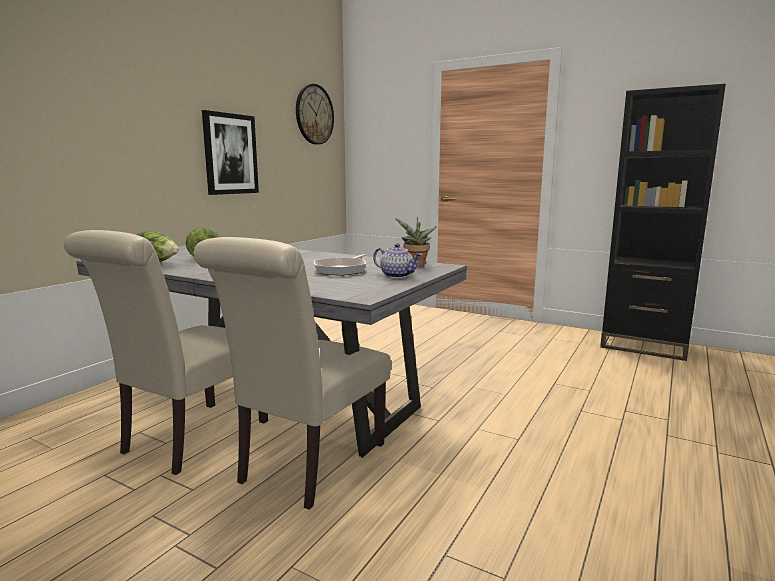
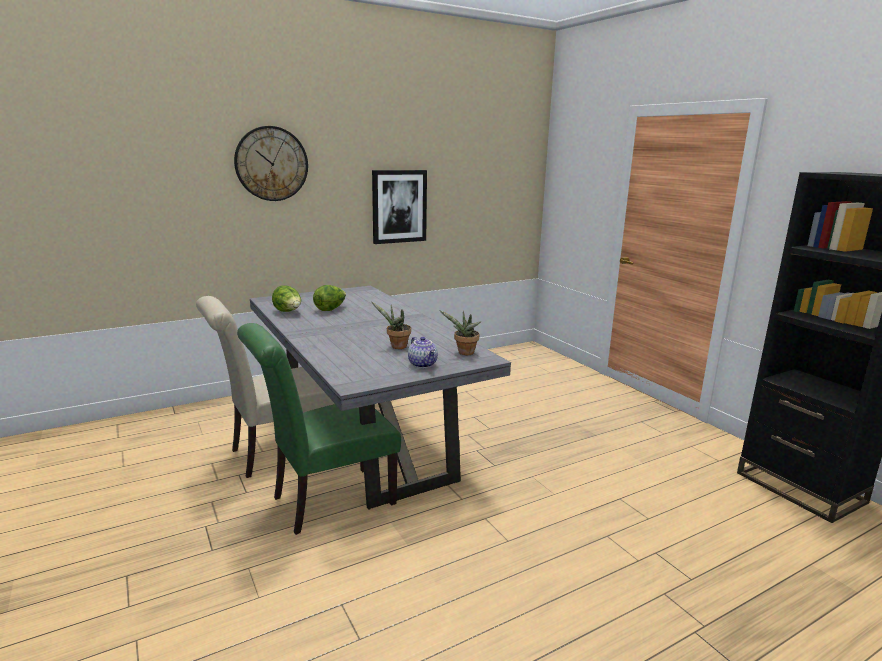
camera: 30 degrees right, 5 degrees up
beige chair [193,237,391,510] -> green chair [237,323,401,535]
wall clock [296,84,334,145] -> wall clock moved to [234,126,308,201]
frying pan [314,254,366,276] -> potted plant [372,302,411,349]

